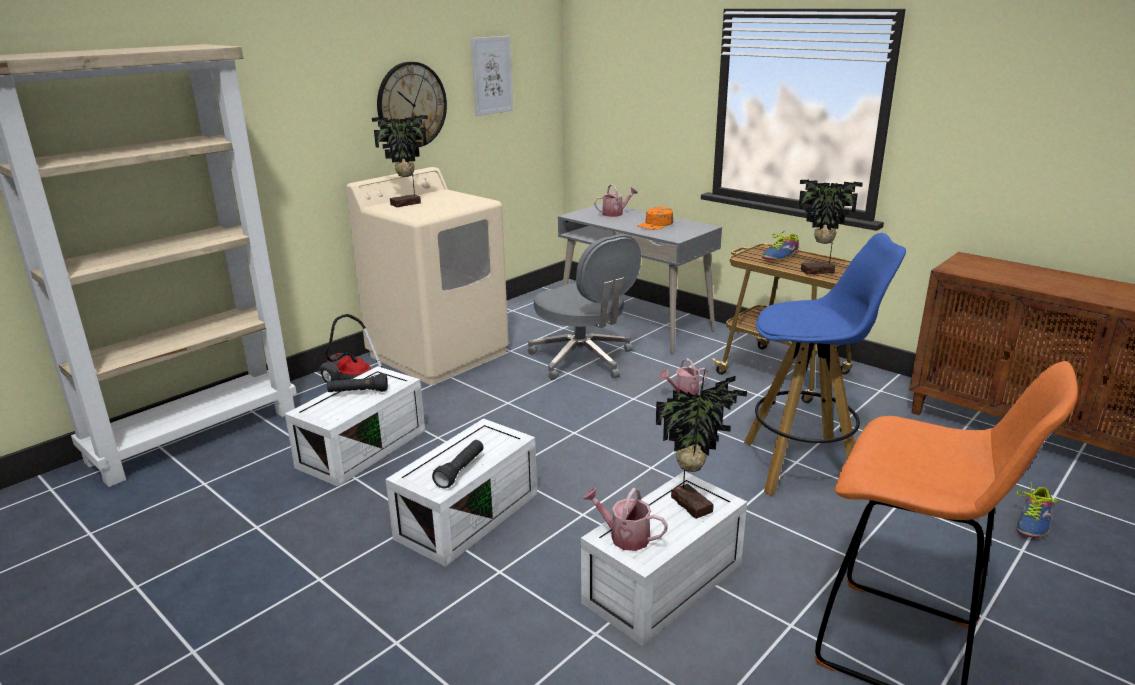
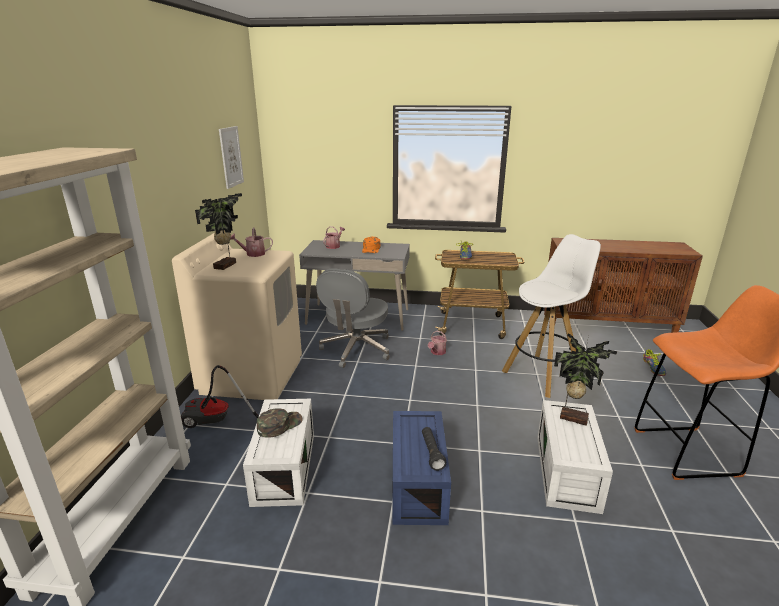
camera: 35 degrees left, 0 degrees up
black flashlight [327,373,388,392] -> green cap [257,408,303,438]
wall clock [377,62,447,148] -> none
white storage box [385,418,537,567] -> blue storage box [392,411,451,525]
grey office chair [528,234,641,380] -> grey office chair turned 90 degrees clockwise [316,268,390,368]
watering can [583,488,668,551] -> watering can moved to [230,228,273,257]
blue stool [744,233,906,496] -> white stool [502,234,601,398]
potted plant [798,180,863,274] -> none

